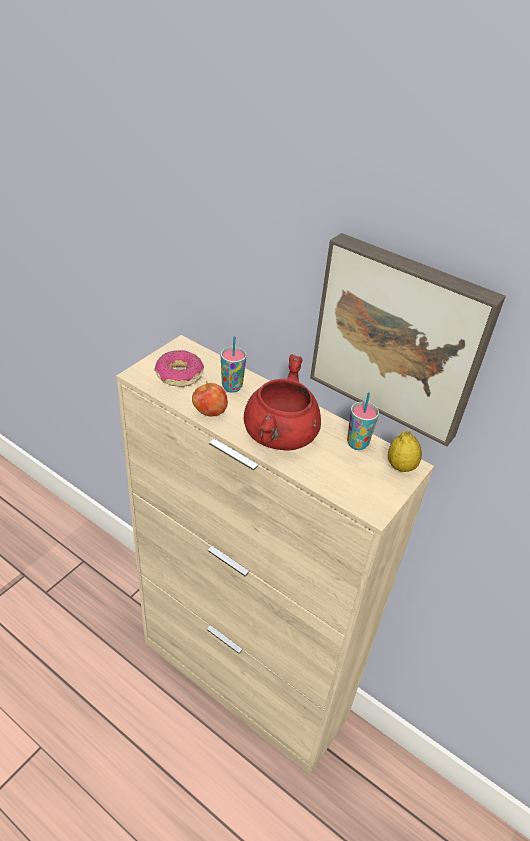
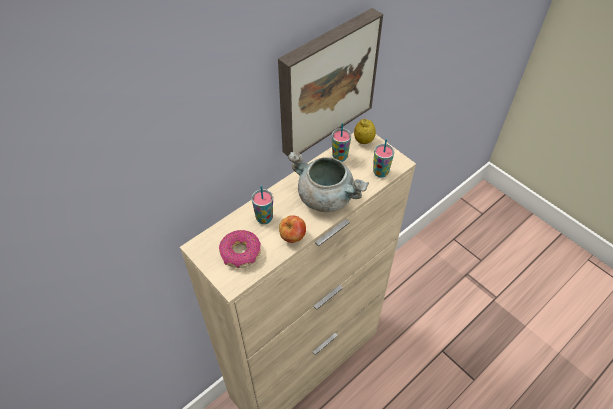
camera: 75 degrees left, 10 degrees up
red cooking pot [244,354,321,451] -> grey cooking pot [288,152,369,212]
none -> cup [373,139,395,178]

